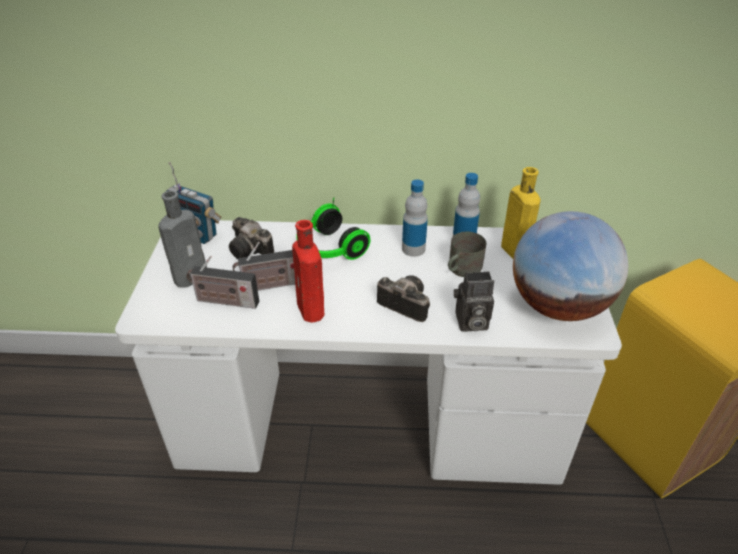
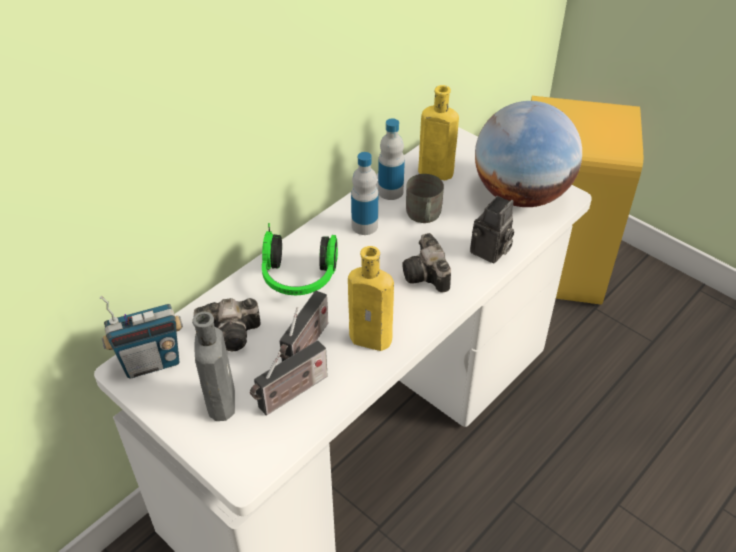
camera: 50 degrees left, 5 degrees up
red bottle [292,220,324,323] -> yellow bottle [348,246,394,351]
camera [377,275,430,322] -> camera turned 90 degrees counterclockwise [402,233,451,293]

